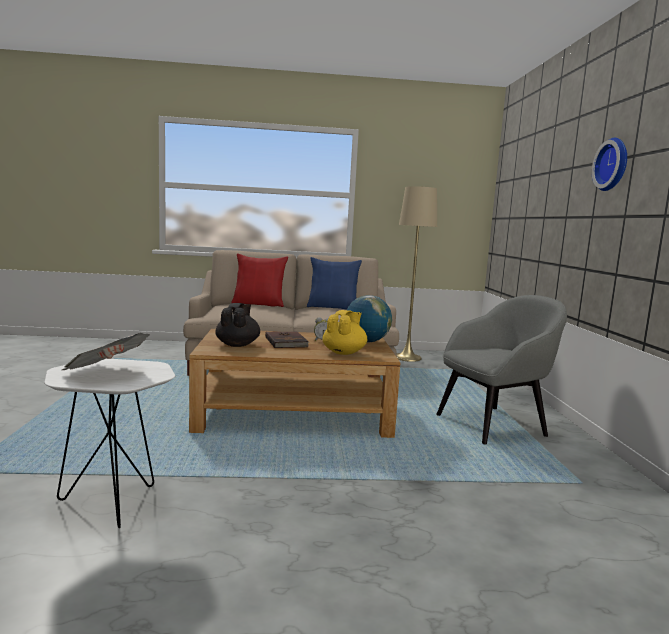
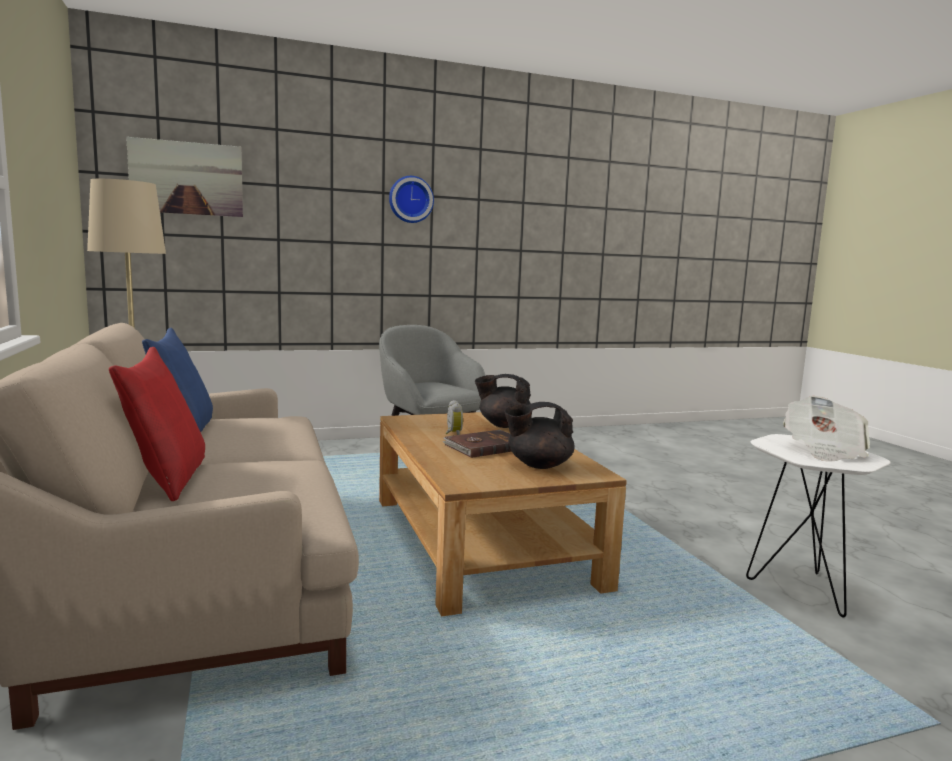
camera: 105 degrees left, 0 degrees up
yellow teapot [322,310,367,355] -> black teapot [475,374,531,428]
globe [347,295,392,342] -> none
none -> picture [126,137,243,217]

